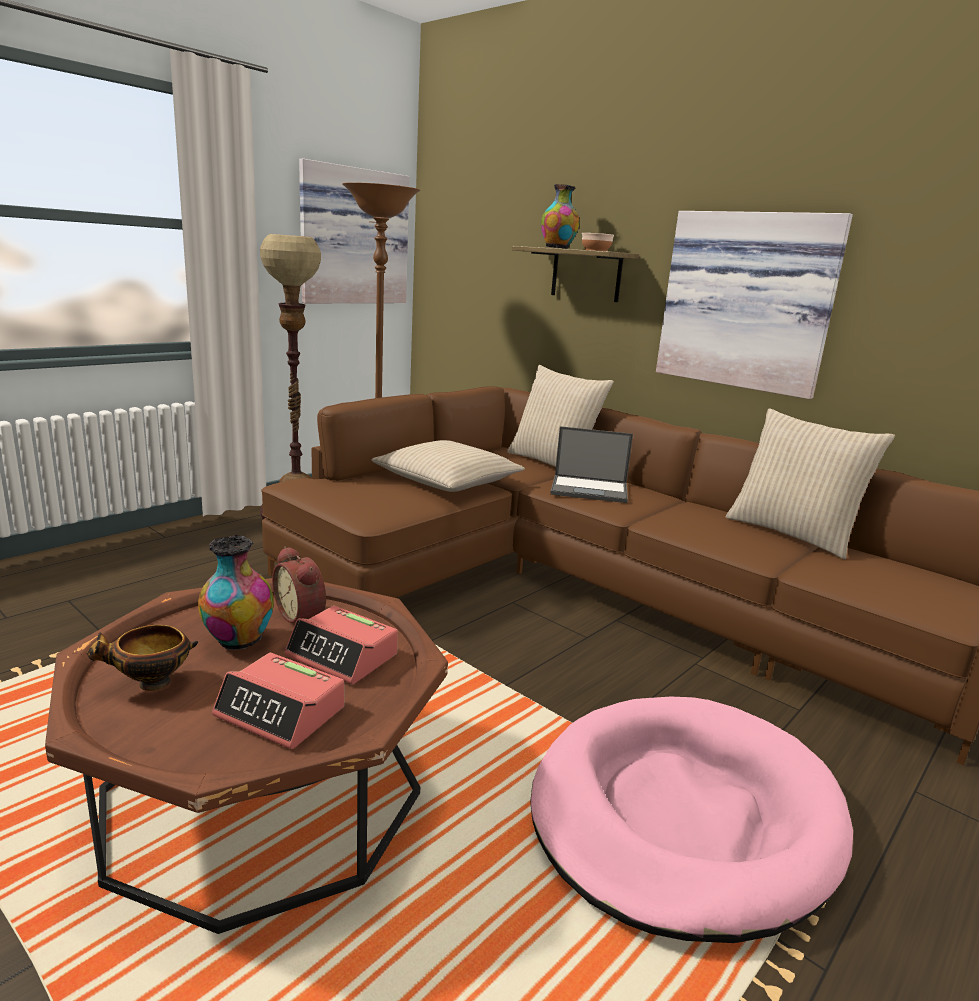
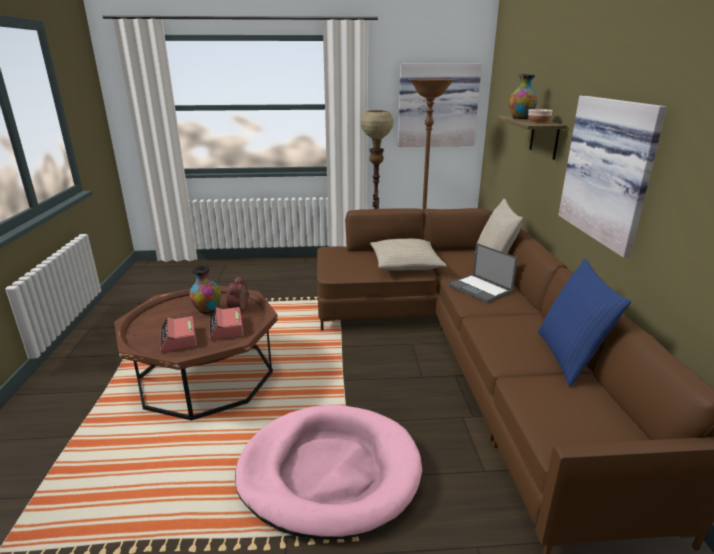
camera: 45 degrees right, 5 degrees up
bowl [87,625,198,691] -> none
beige pillow [726,409,895,560] -> blue pillow [538,259,631,387]

